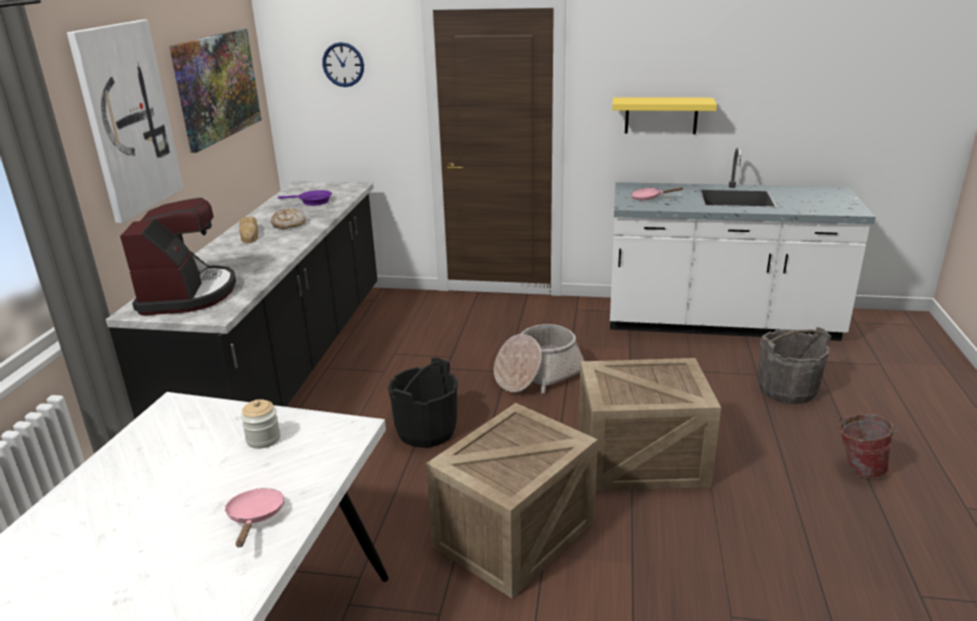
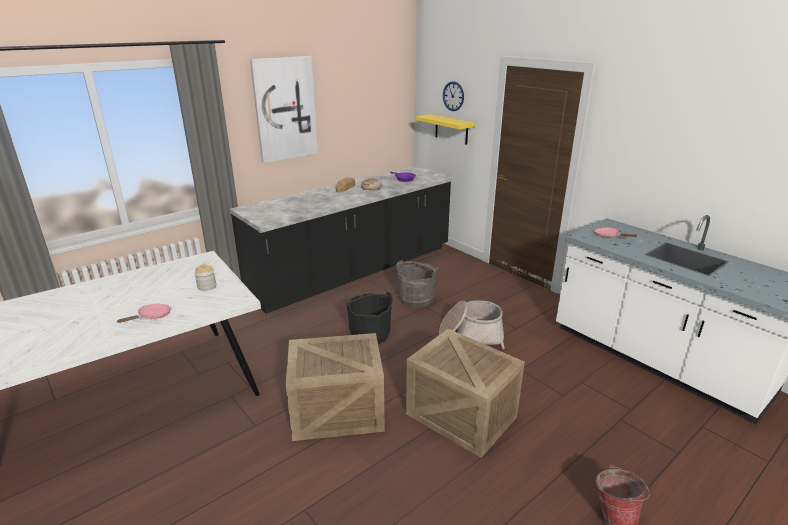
camera: 40 degrees right, 0 degrees up
coffee machine [120,197,236,316] -> none
picture [169,29,261,153] -> none
yellow shelf [612,97,717,134] -> yellow shelf moved to [416,114,475,145]
grey bucket [758,327,831,404] -> grey bucket moved to [397,260,439,308]

